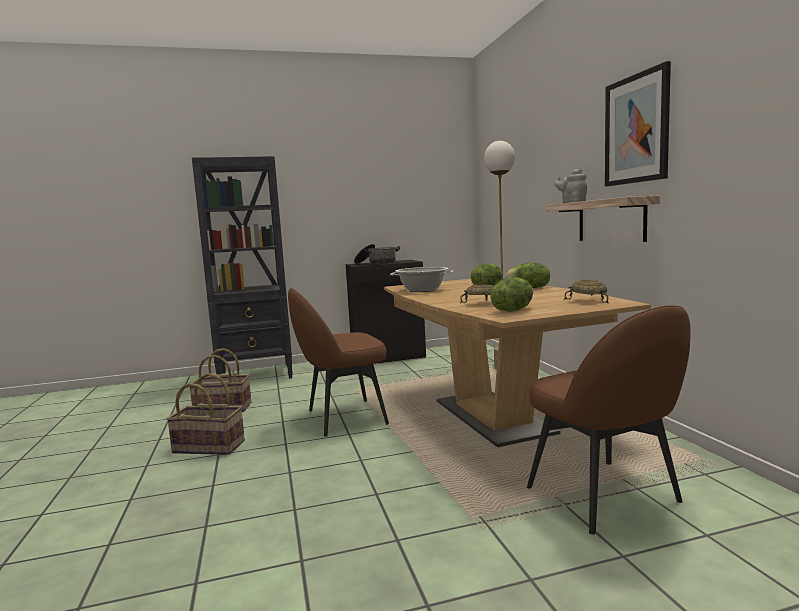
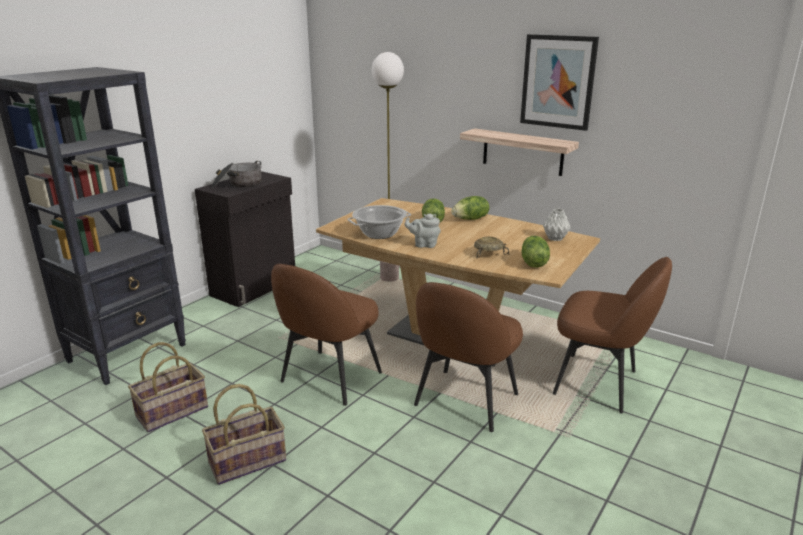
camera: 40 degrees left, 15 degrees up
grey teapot [554,169,587,203] -> grey teapot moved to [405,213,441,248]
beige bowl [564,280,609,303] -> grey vase [543,209,570,241]
none -> brown chair [414,282,523,432]

